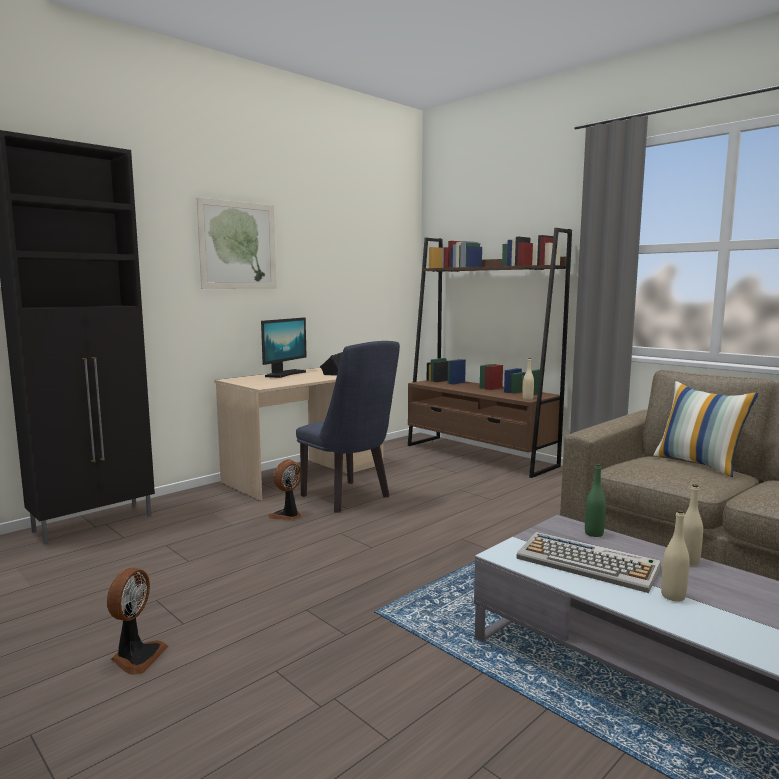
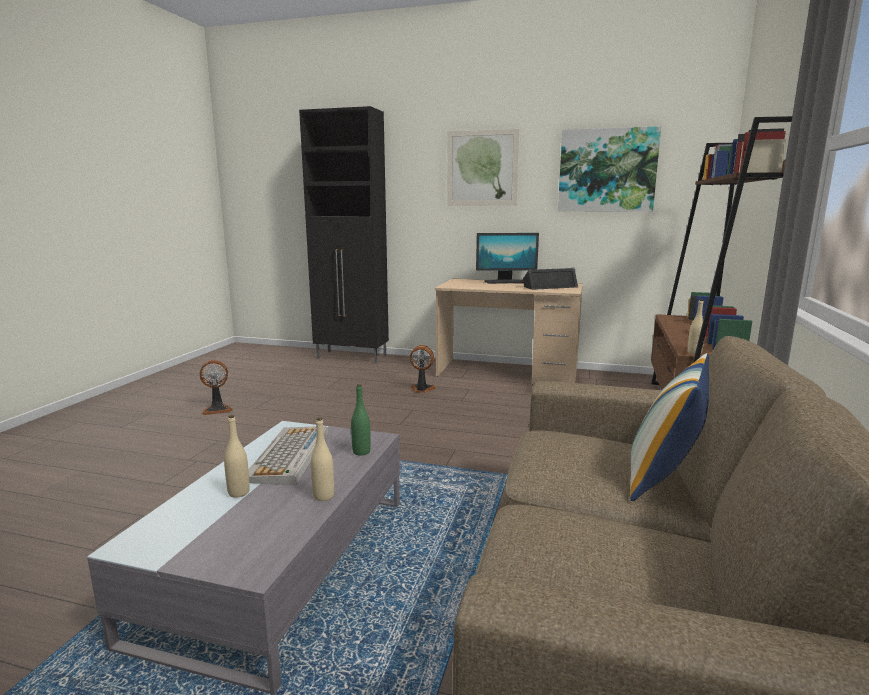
camera: 60 degrees right, 5 degrees up
blue chair [296,341,400,512] -> none
none -> picture [558,126,661,212]

